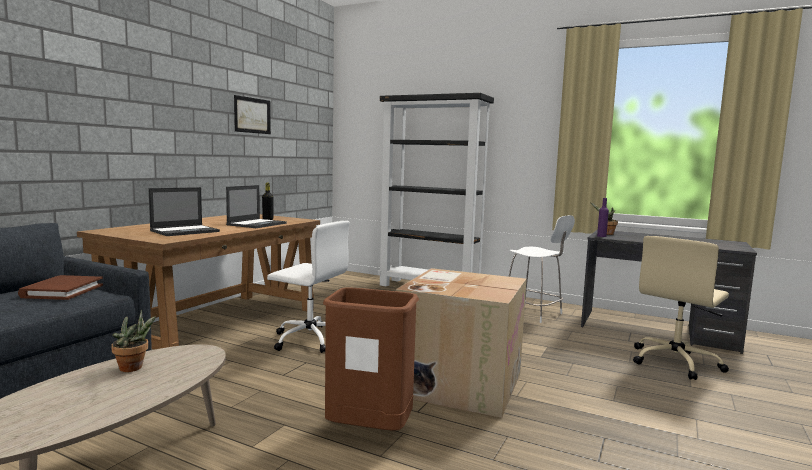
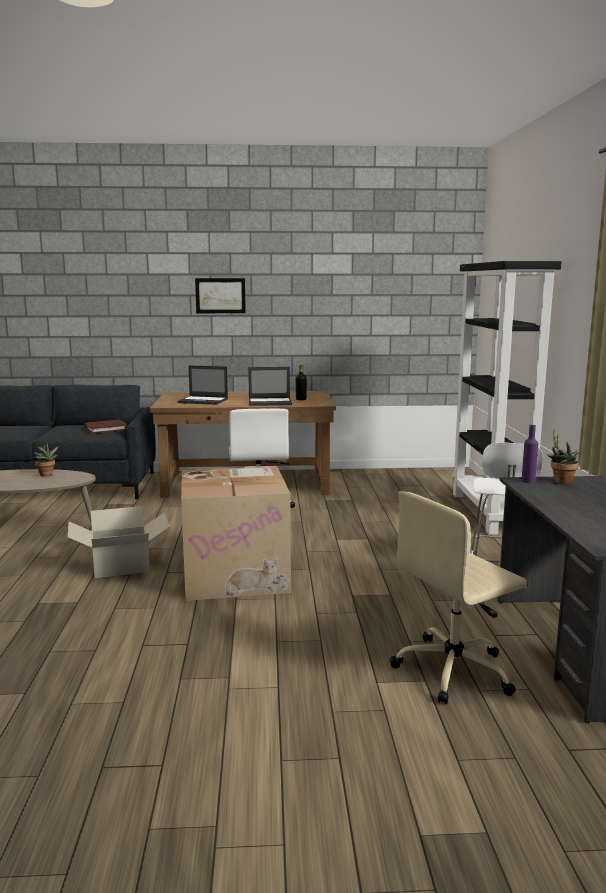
camera: 60 degrees right, 5 degrees up
picture [234,95,271,134] -> picture moved to [195,278,246,313]
brown trash can [323,288,419,431] -> cardboard box [68,506,170,578]
beige office chair [633,236,729,380] -> beige office chair turned 45 degrees counterclockwise [390,491,527,704]

